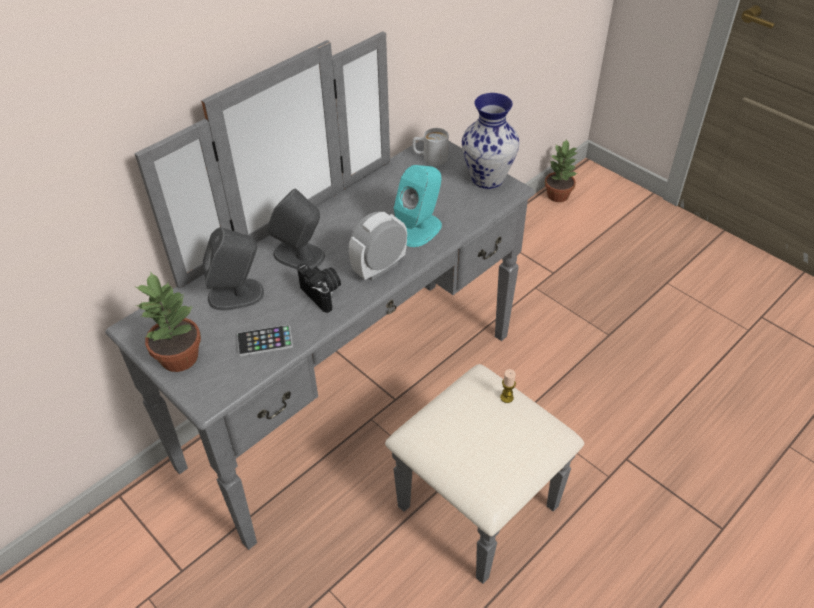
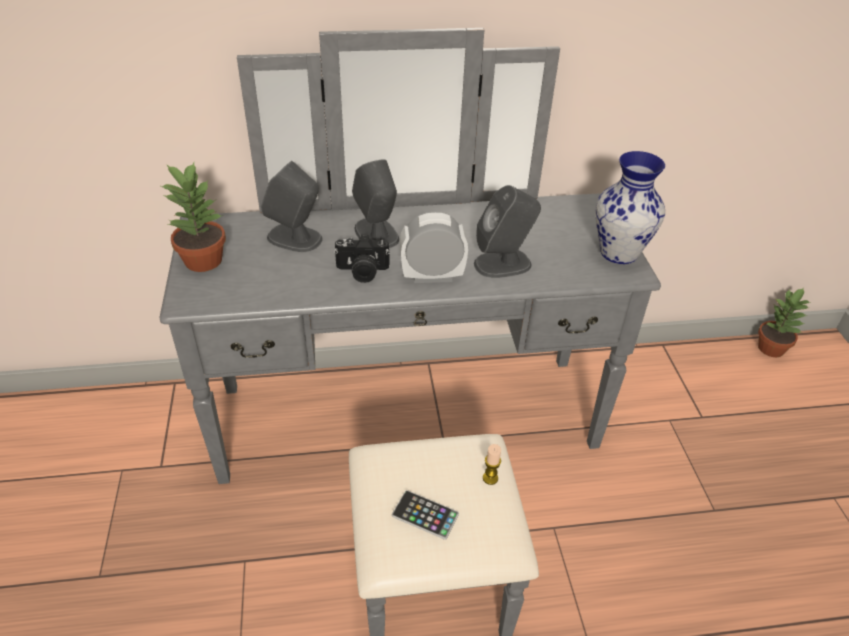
camera: 35 degrees right, 5 degrees down
phone [237,325,293,356] -> phone moved to [392,490,459,540]
camera [297,264,341,313] -> camera turned 90 degrees clockwise [334,235,390,283]
turquoise speaker [394,165,442,247] -> grey speaker [474,185,541,278]
white mug [412,128,449,166] -> none

